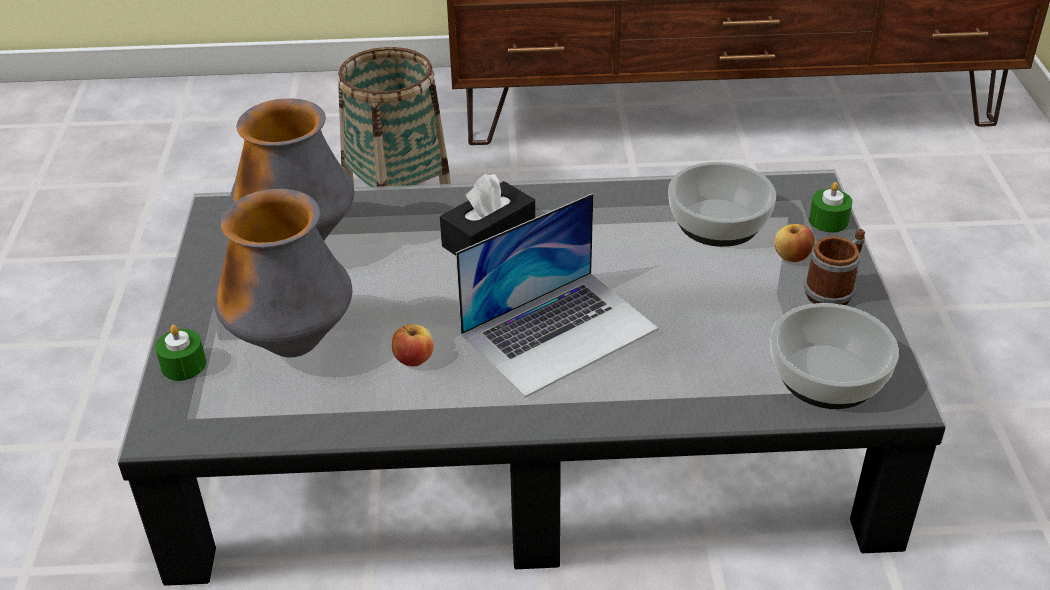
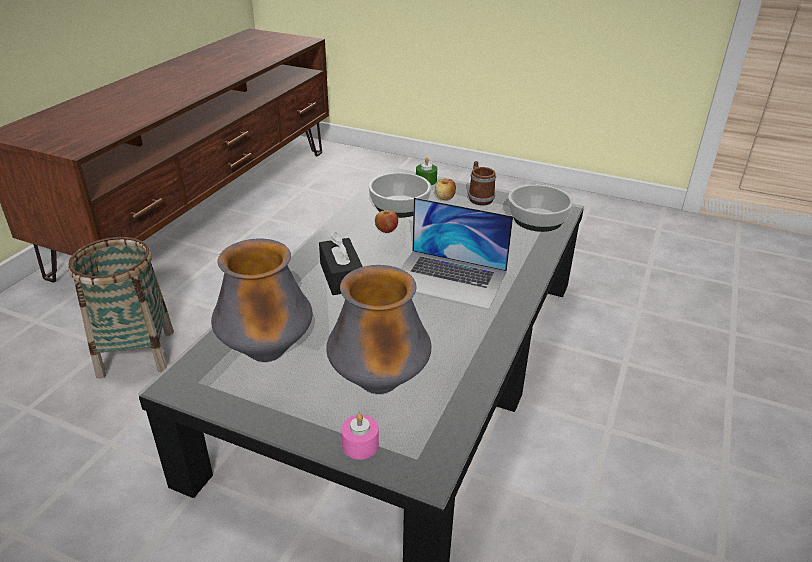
camera: 65 degrees left, 5 degrees down
green candle [155,325,206,381] -> pink candle [341,413,379,460]
apple [392,324,434,367] -> apple moved to [375,210,398,233]
laptop [456,193,658,397] -> laptop turned 120 degrees clockwise [400,197,513,309]

